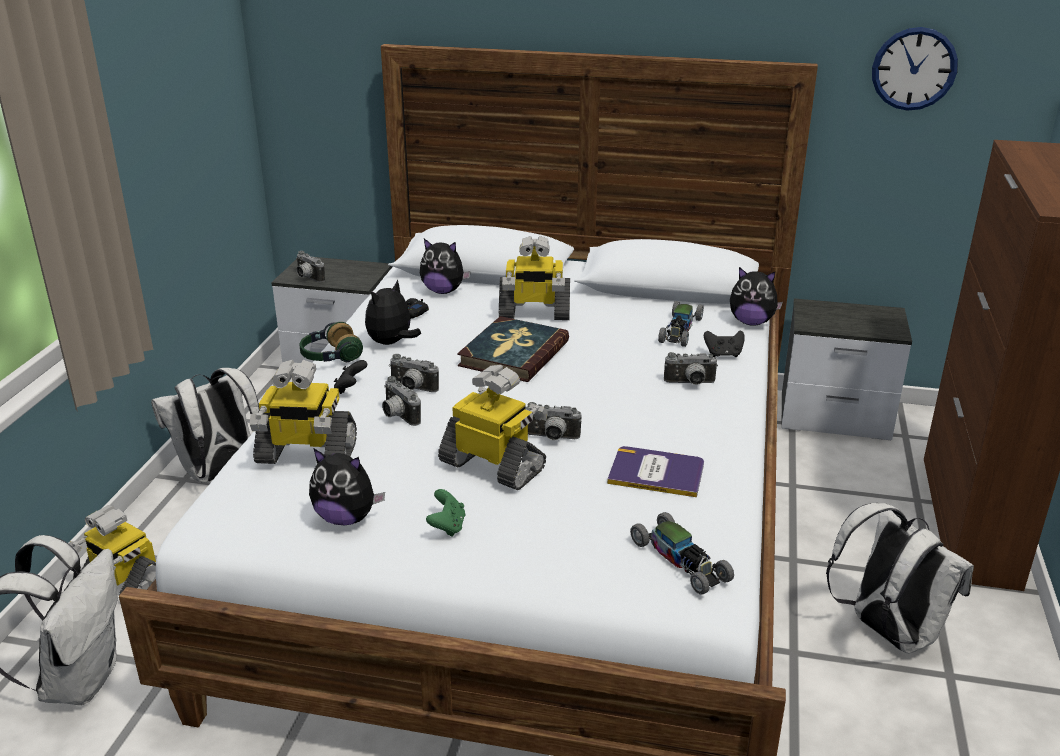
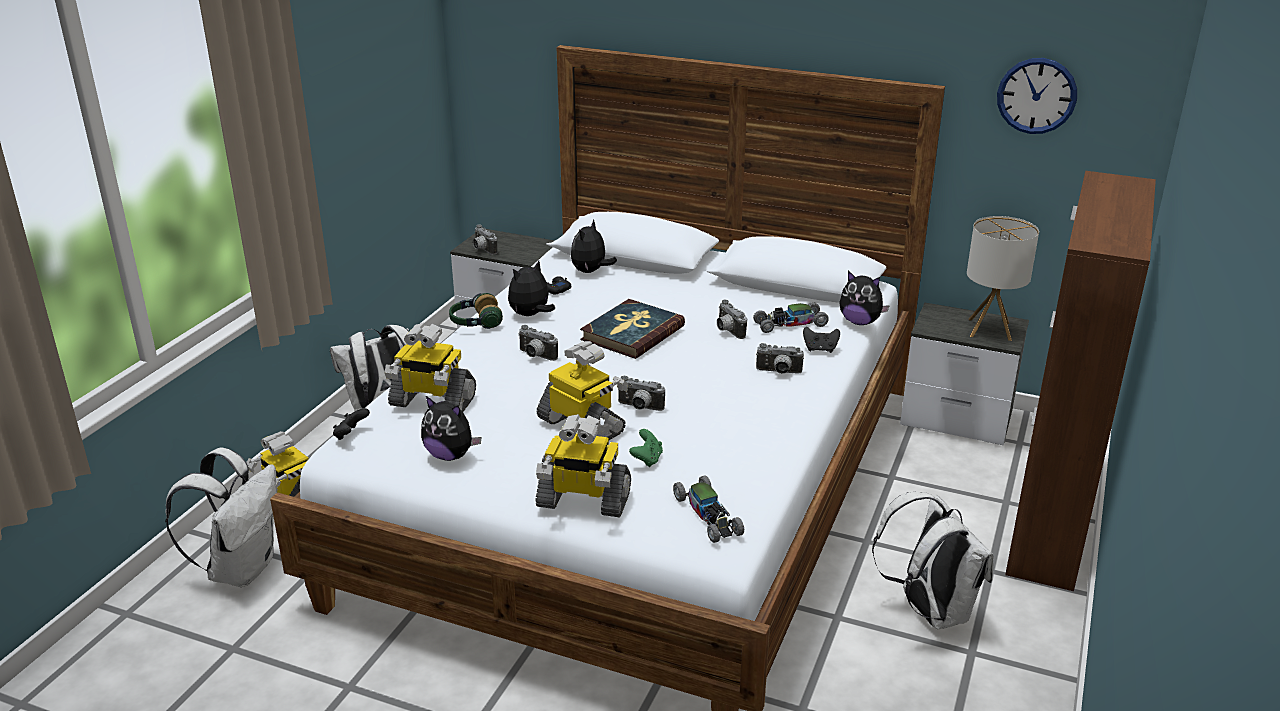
camera: 10 degrees right, 0 degrees up
black game controller [334,360,367,394] -> black game controller moved to [333,408,370,440]
camera [382,376,421,426] -> camera moved to [717,300,747,339]
plush toy [420,239,471,294] -> plush toy turned 90 degrees clockwise [571,219,617,273]
green game controller [426,489,465,537] -> green game controller moved to [629,429,663,467]
toy robot [499,236,570,320] -> toy robot moved to [536,414,631,517]
book [607,446,704,497] -> none
toy car [658,301,704,347] -> toy car turned 45 degrees clockwise [753,302,829,333]
none -> table lamp [967,216,1039,341]

